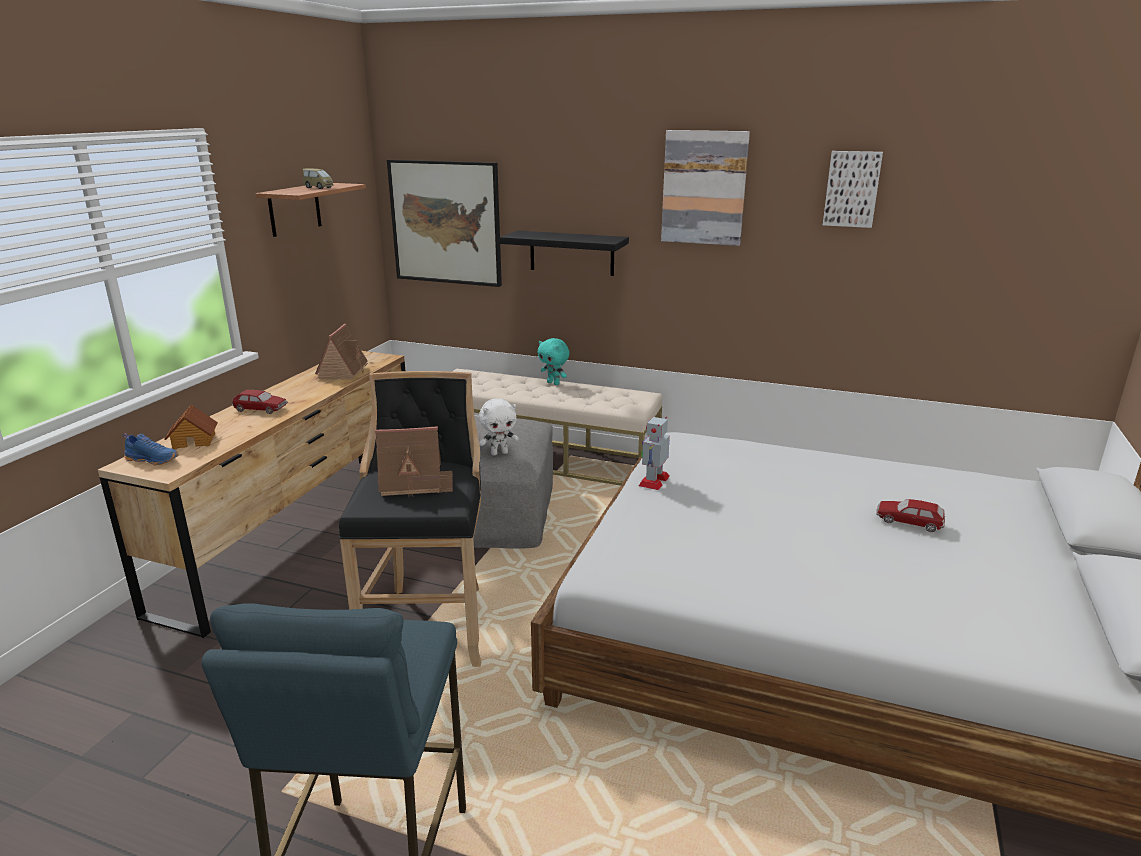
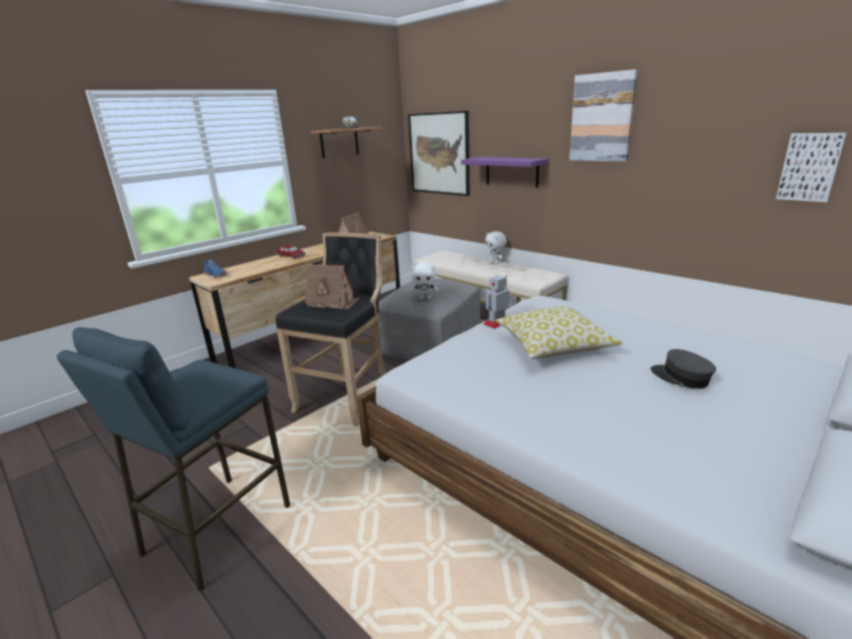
camera: 25 degrees right, 0 degrees up
toy house [164,404,218,449] -> none
black shelf [499,231,629,276] -> purple shelf [461,157,549,188]
turquoise plush toy [537,338,569,385] -> white plush toy [485,231,507,264]
picture [823,151,883,228] -> picture moved to [776,133,847,202]
toy car [876,499,945,532] -> grey cap [651,349,716,388]
none -> pillow [495,306,623,359]

